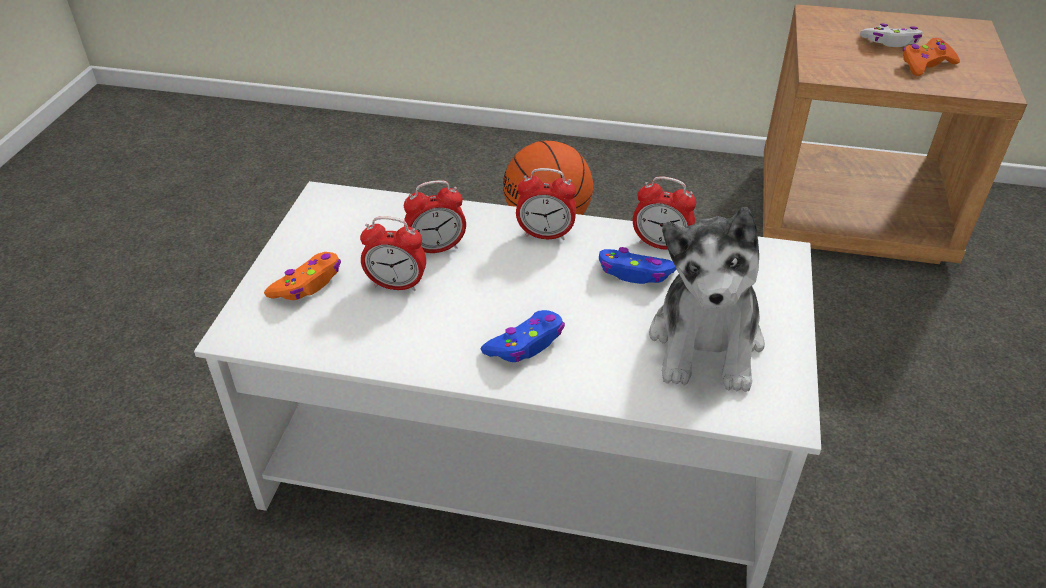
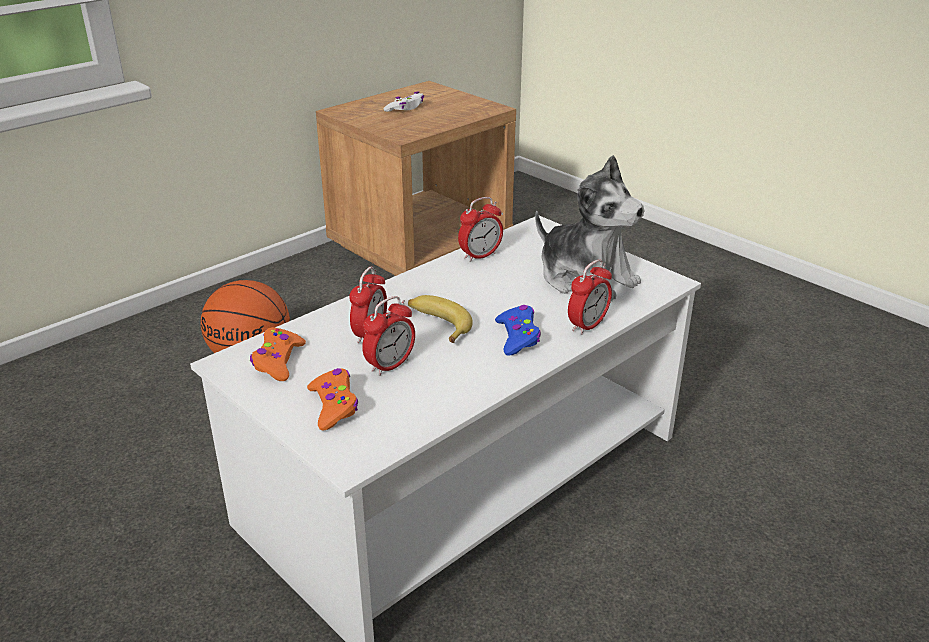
camera: 55 degrees left, 10 degrees down
alarm clock [516,168,576,240] -> alarm clock moved to [568,260,612,335]
blue game controller [599,247,676,284] -> none
orange game controller [902,38,960,76] -> orange game controller moved to [250,327,306,381]
none -> banana [408,295,473,343]

